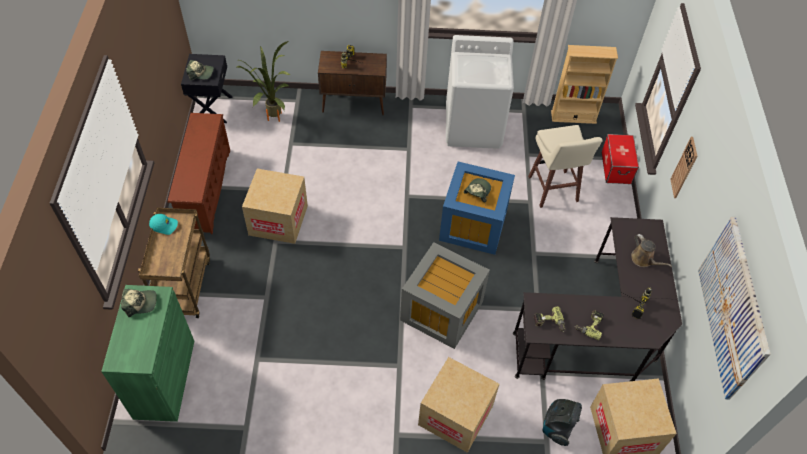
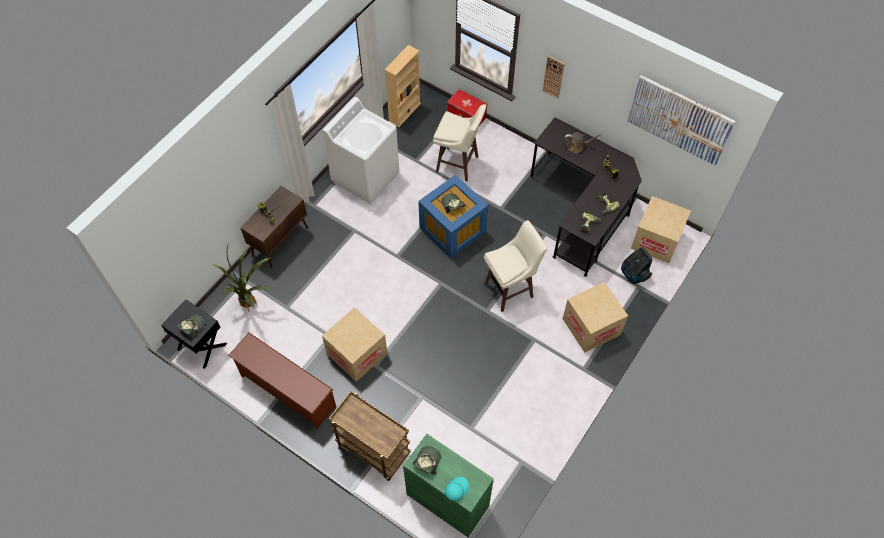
camera: 55 degrees left, 5 degrees up
turquoise cap [149,214,178,235] -> turquoise cap moved to [445,477,469,501]
grey storage box [400,242,490,349] -> beige stool [484,220,547,312]

